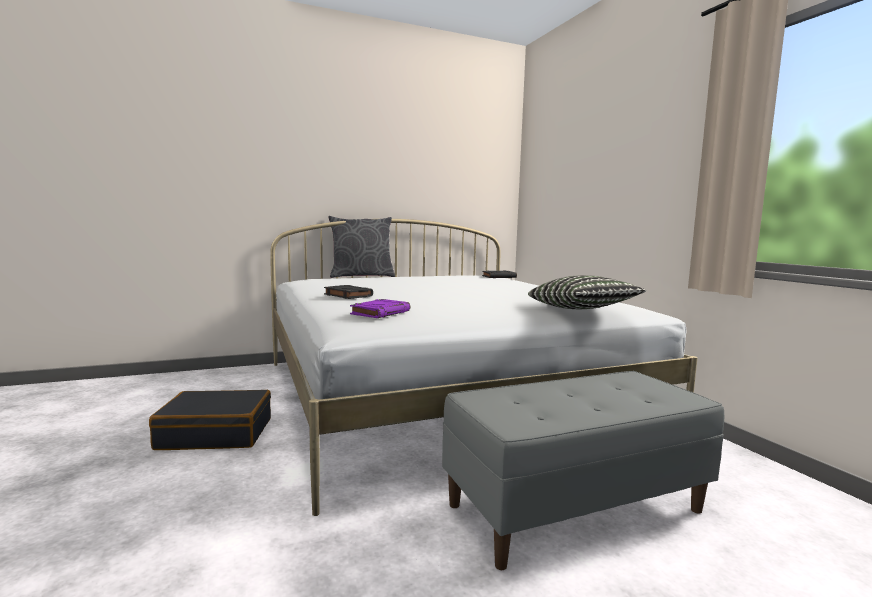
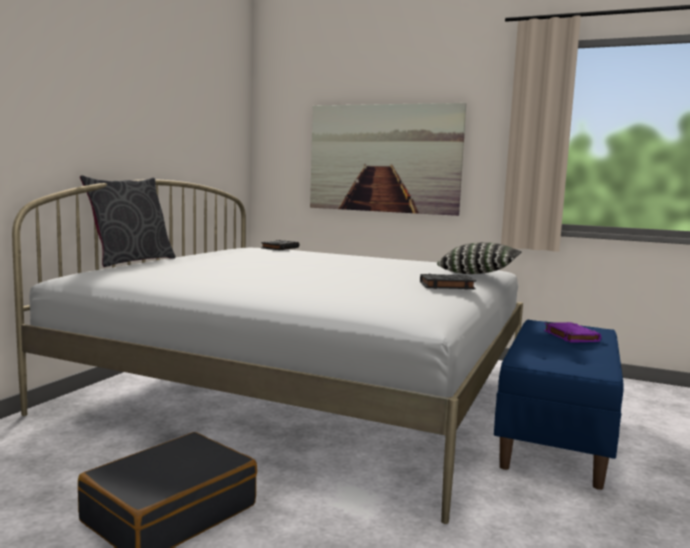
camera: 45 degrees left, 0 degrees up
black book [324,285,373,299] -> black book moved to [420,274,476,290]
purple book [350,299,410,318] -> purple book moved to [544,322,601,343]
grey bench [442,371,724,570] -> blue bench [494,320,623,490]
none -> picture [310,103,466,216]

